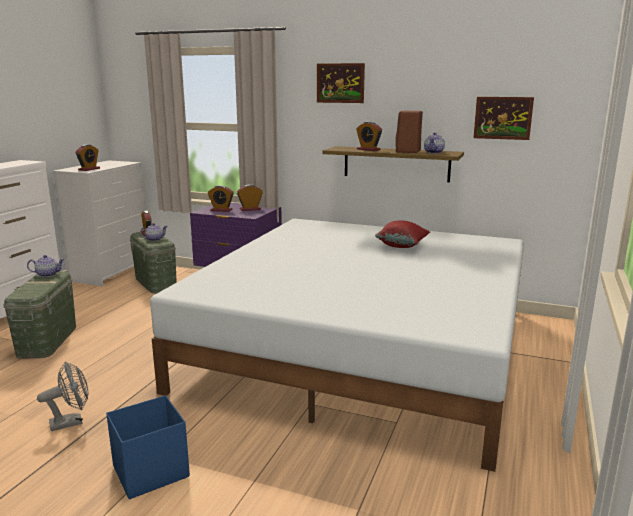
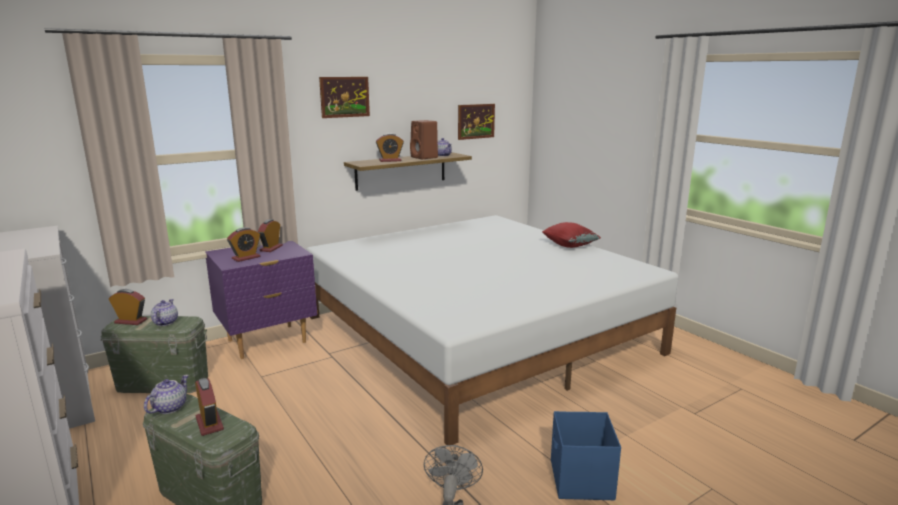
camera: 55 degrees left, 0 degrees up
alarm clock [75,144,100,171] -> alarm clock moved to [195,378,224,436]
red pillow [375,220,430,248] -> red pillow moved to [542,222,601,248]

